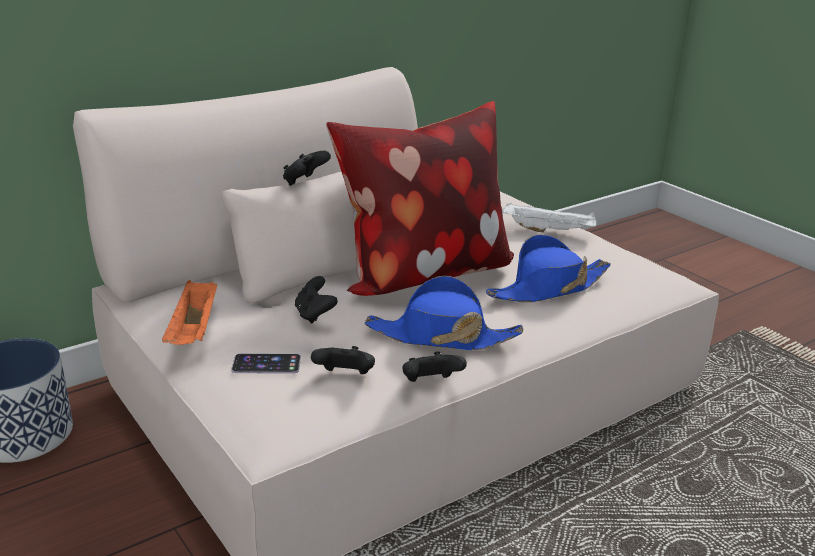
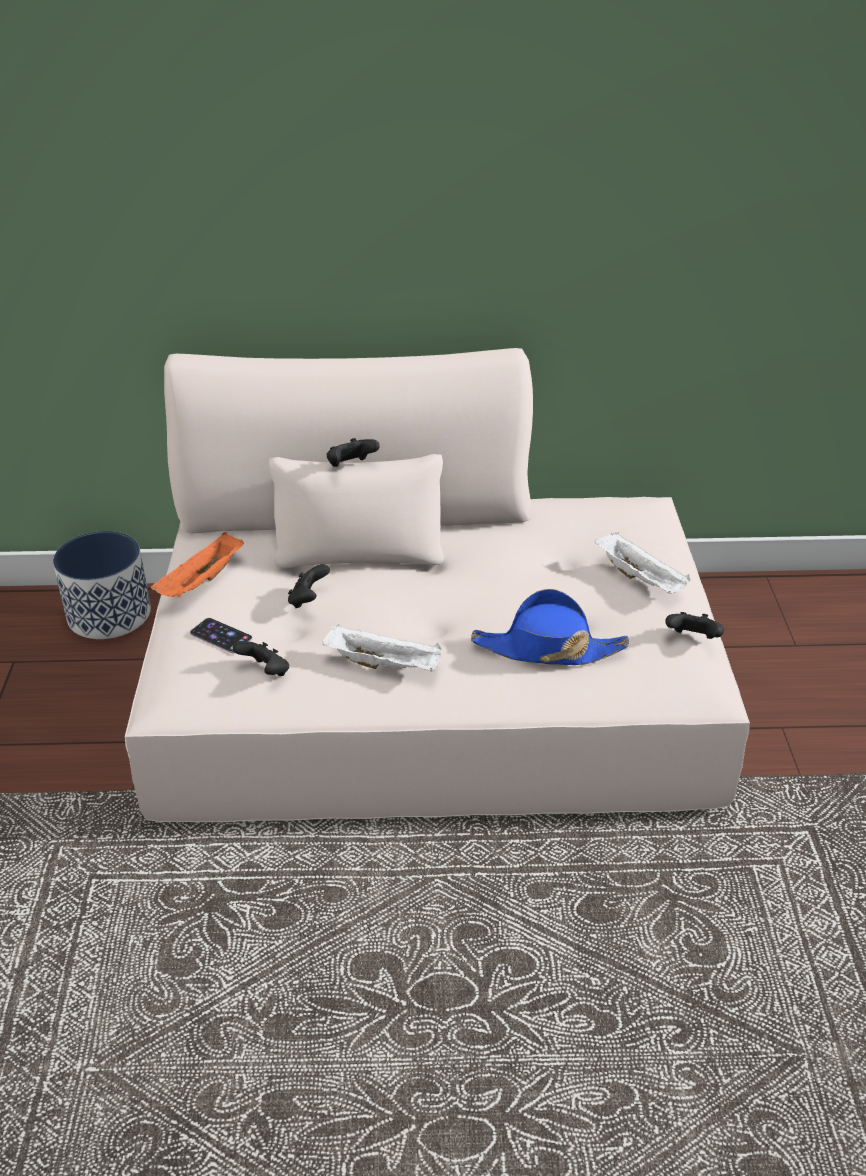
camera: 35 degrees right, 10 degrees up
pillow [326,101,514,296] -> none
blue hat [365,276,523,350] -> white tray [322,625,441,671]
black game controller [402,351,467,382] -> black game controller moved to [665,612,724,639]

